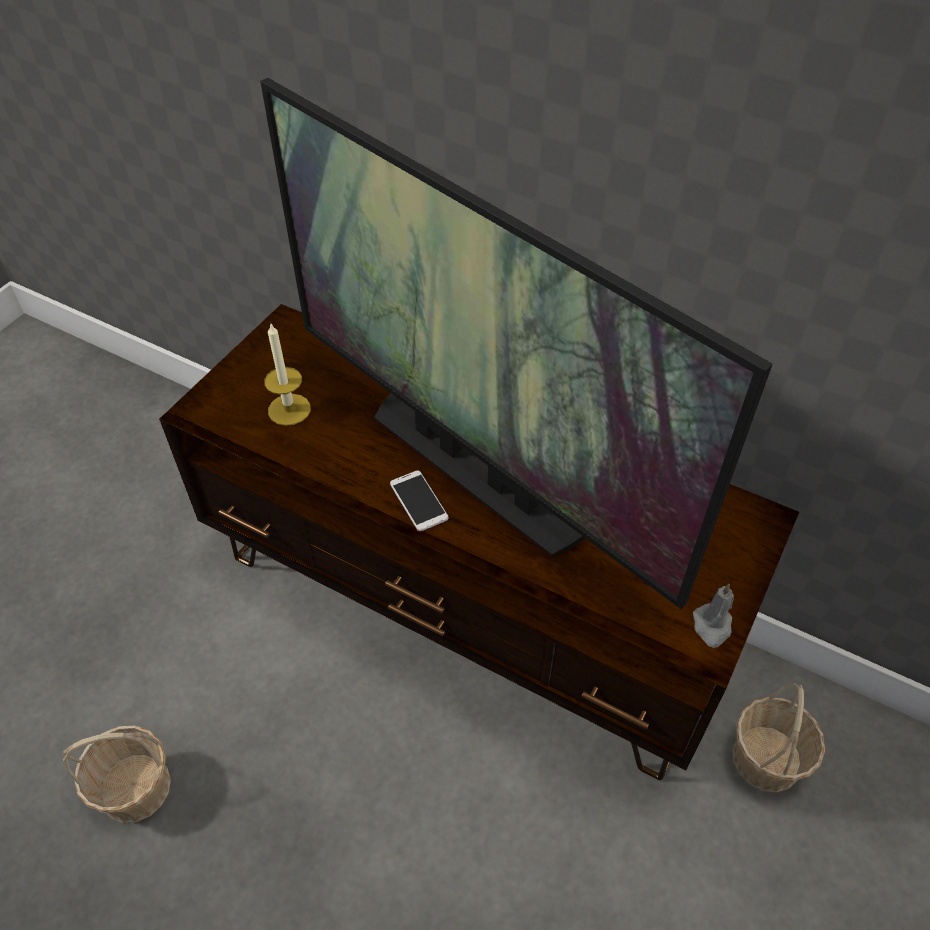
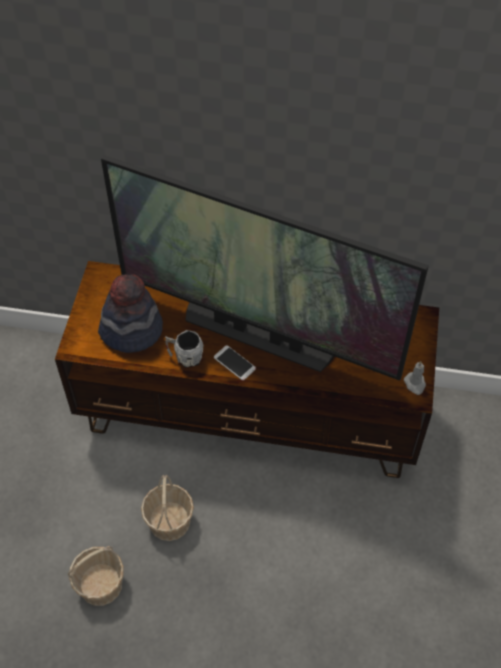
camera: 20 degrees left, 5 degrees up
candle [264,322,311,426] -> hat [98,274,163,353]
basket [733,683,825,793] -> basket moved to [141,475,194,541]
none -> grey mug [165,330,204,368]

